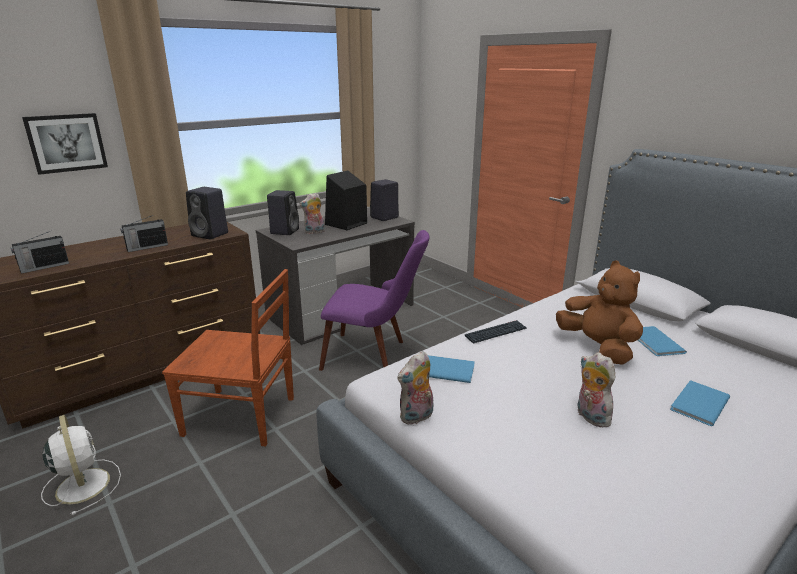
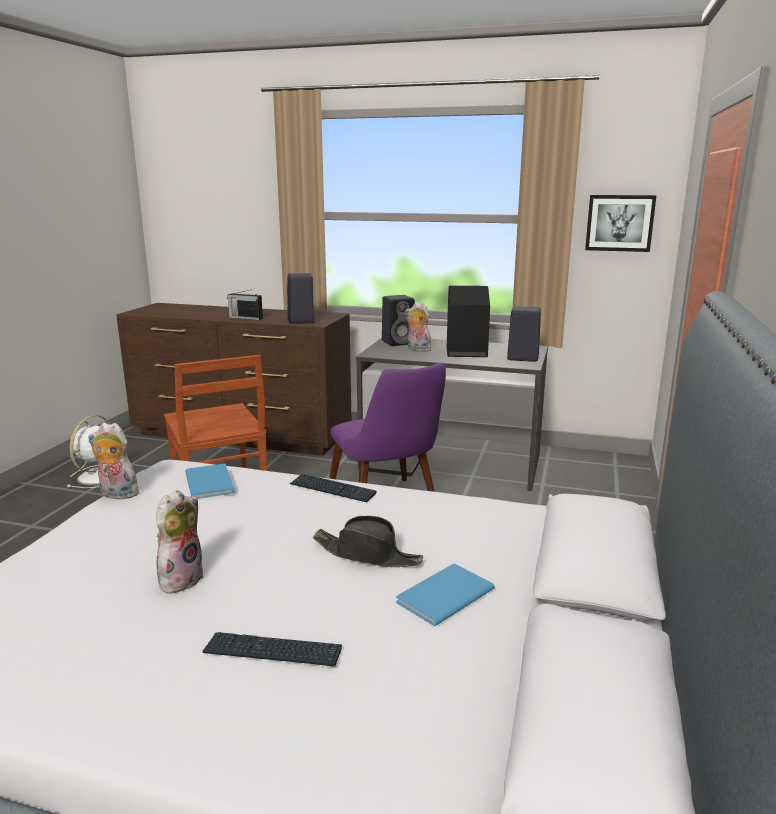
camera: 55 degrees right, 5 degrees down
radio [11,231,69,274] -> none
picture [22,113,108,175] -> picture moved to [585,195,656,252]
brown plush toy [556,260,643,365] -> black hat [313,516,423,567]
blue book [670,381,730,426] -> keyboard [202,632,342,667]

